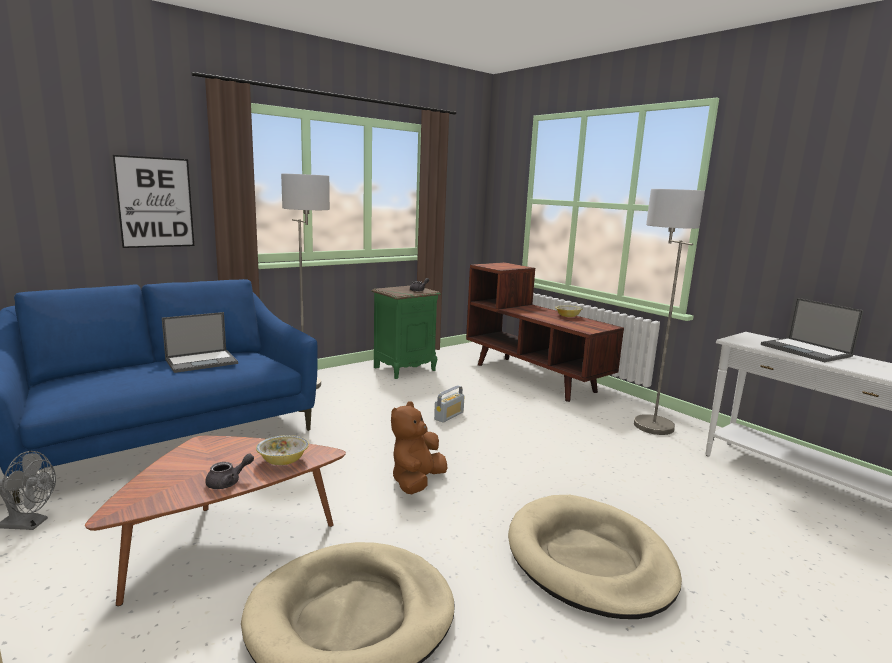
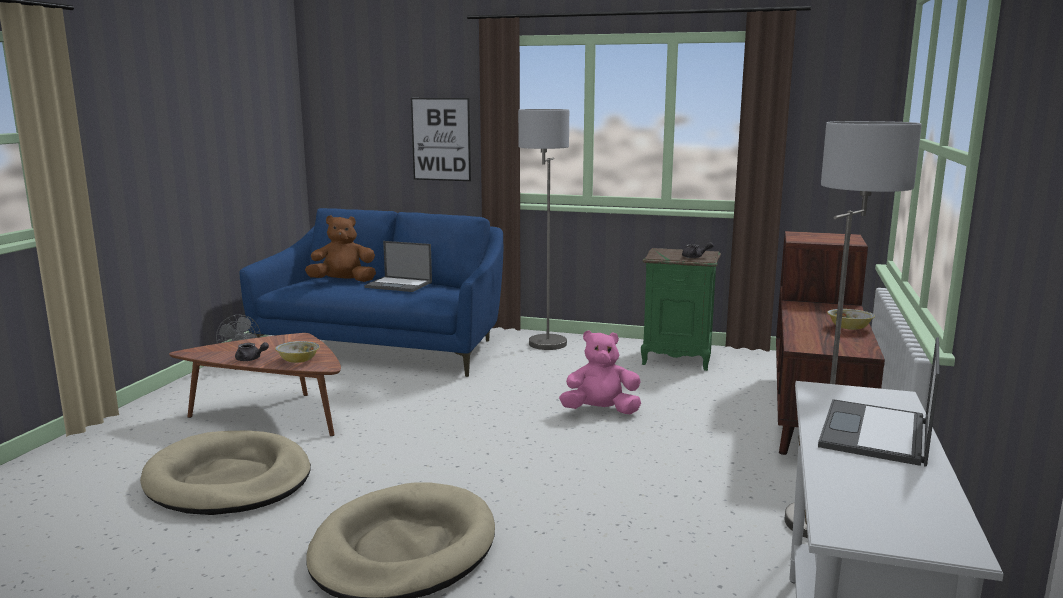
camera: 55 degrees right, 0 degrees up
brown plush toy [391,401,448,494] -> brown plush toy moved to [305,215,376,282]
radio [434,385,464,423] -> pink plush toy [559,330,641,414]

